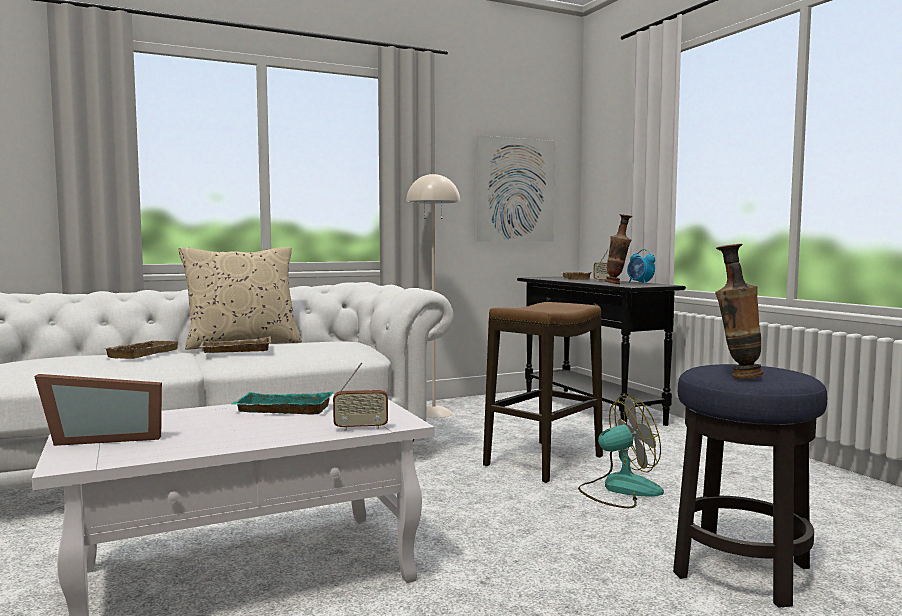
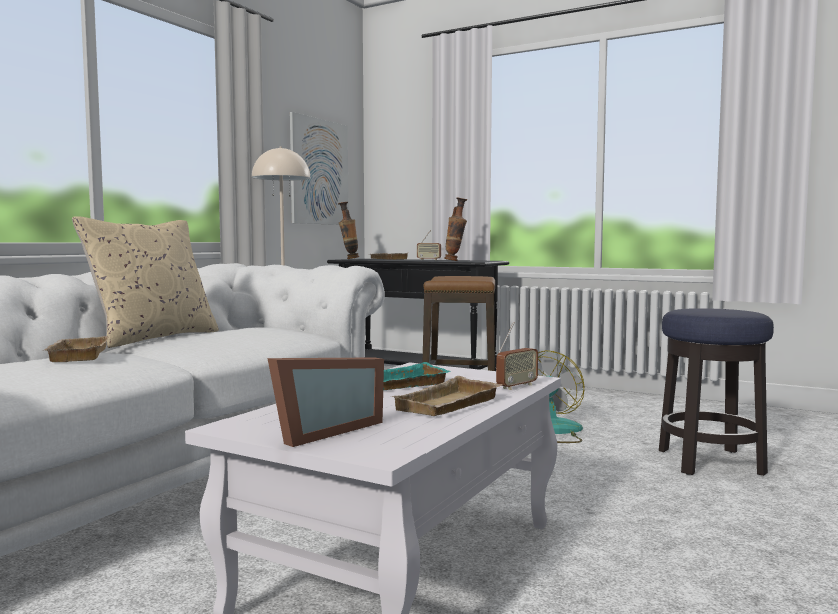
camera: 35 degrees left, 0 degrees up
beige tray [200,337,271,353] -> beige tray moved to [391,376,503,416]
alarm clock [627,249,655,284] -> none
vase [715,244,763,378] -> vase moved to [338,202,359,259]

